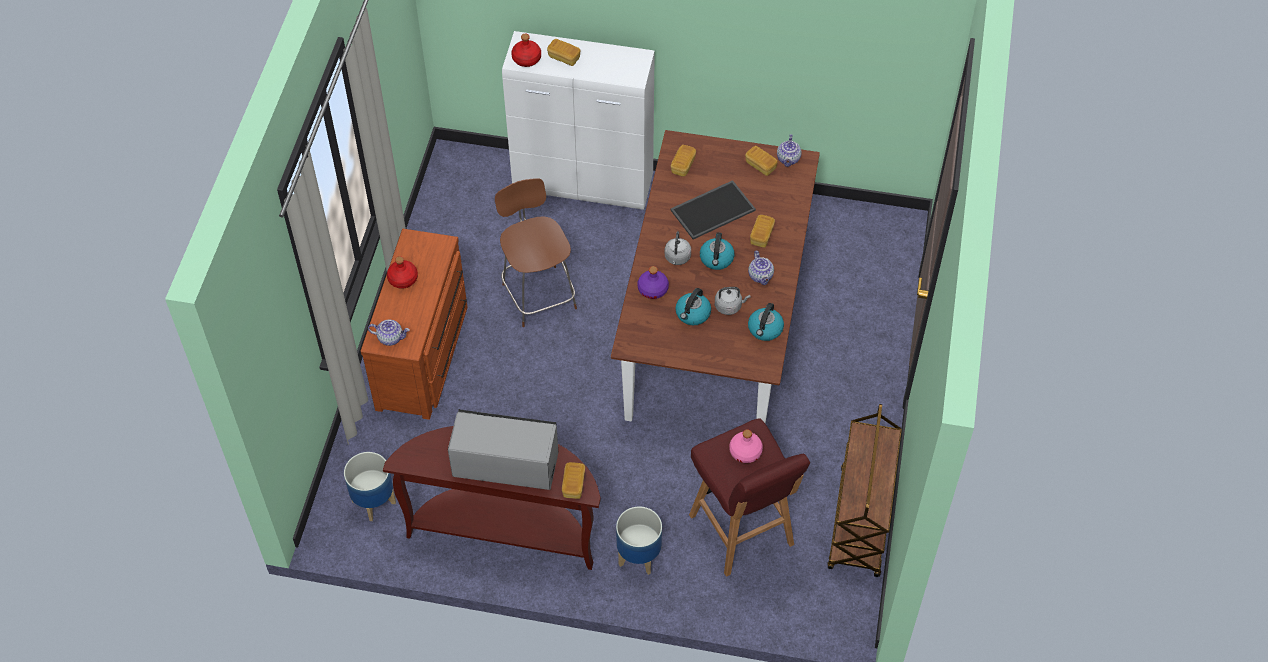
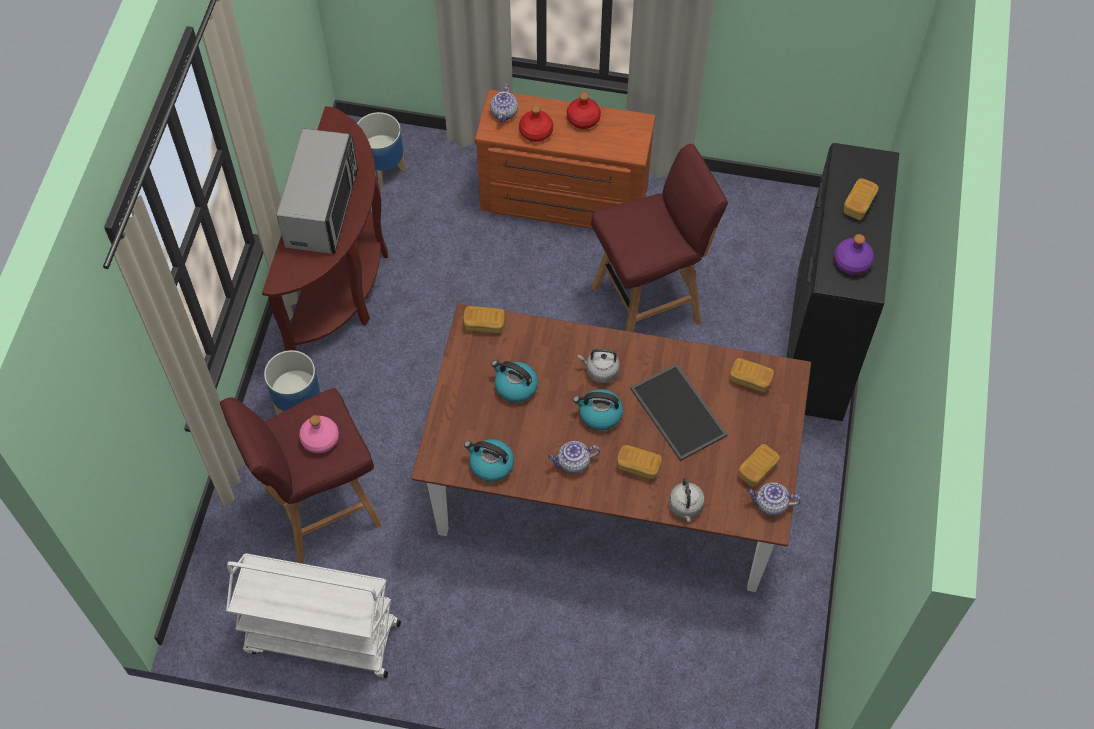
camera: 90 degrees right, 5 degrees up
brown chair [495,178,577,327] -> red stool [591,144,728,332]
white cabinet [502,31,655,210] -> black cabinet [786,143,900,421]
red bottle [511,34,541,67] -> red bottle moved to [519,105,553,142]
bread [562,462,585,499] -> bread moved to [463,306,505,333]
purple bottle [637,266,669,299] -> purple bottle moved to [834,234,874,275]
grey kettle [715,287,751,315] -> grey kettle moved to [669,478,704,522]
brown cart [828,404,902,577] -> white cart [226,553,401,678]

